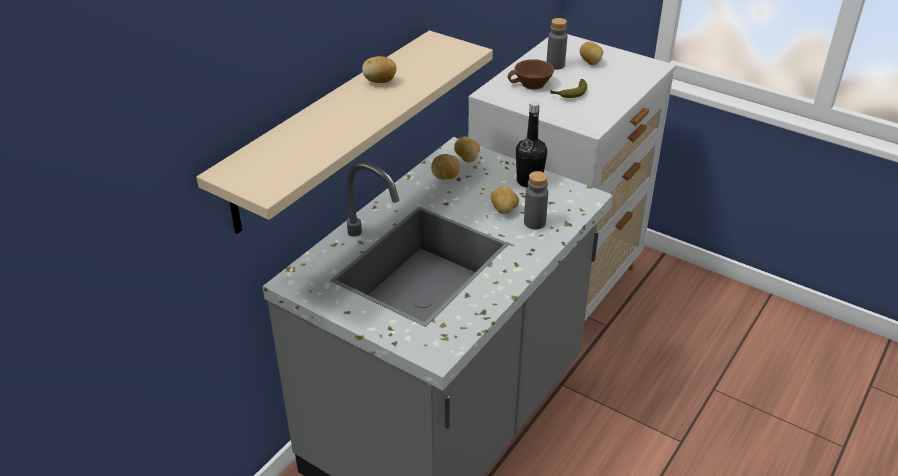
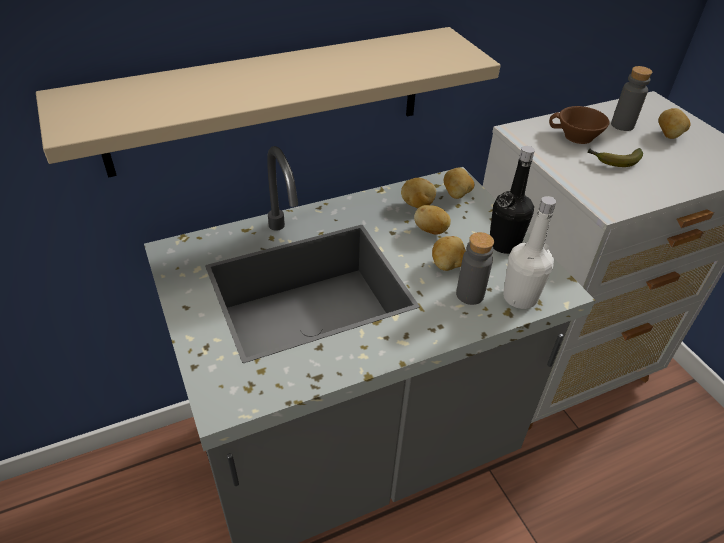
camera: 30 degrees right, 5 degrees up
potato [362,56,397,83] -> potato moved to [414,205,451,235]
none -> white bottle [503,196,556,309]

